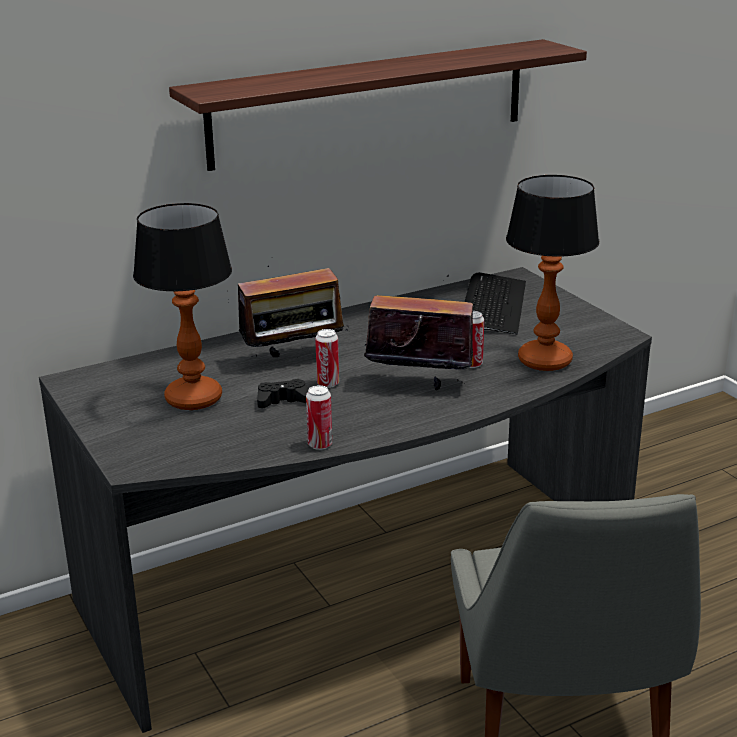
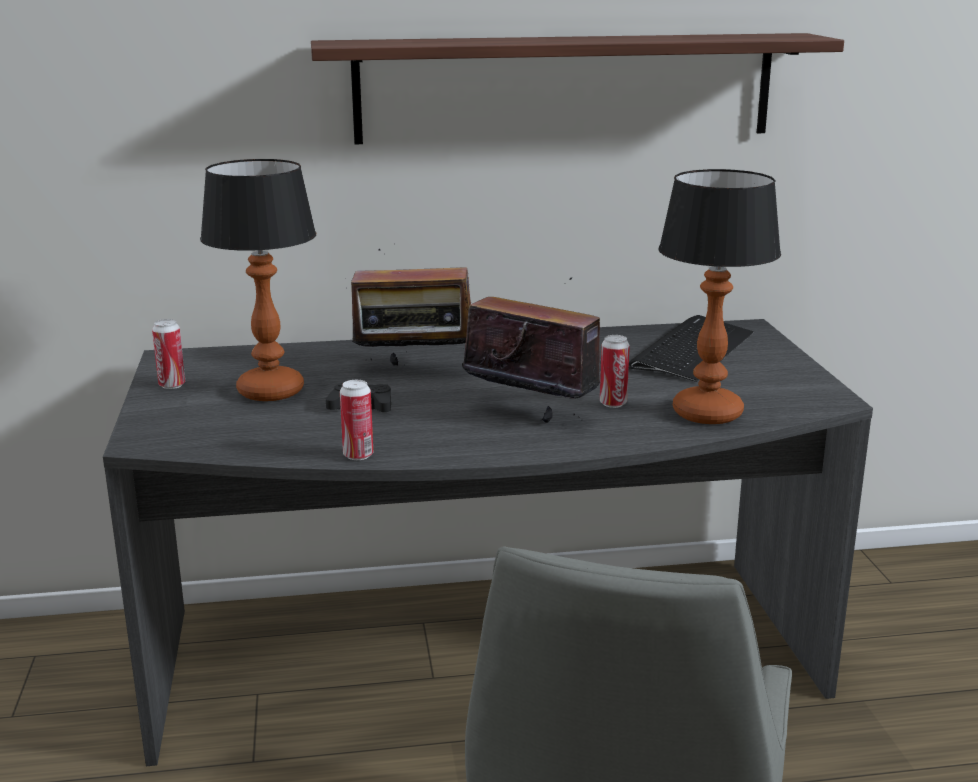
camera: 20 degrees right, 5 degrees down
can [315,329,339,388] -> can moved to [152,319,185,389]

